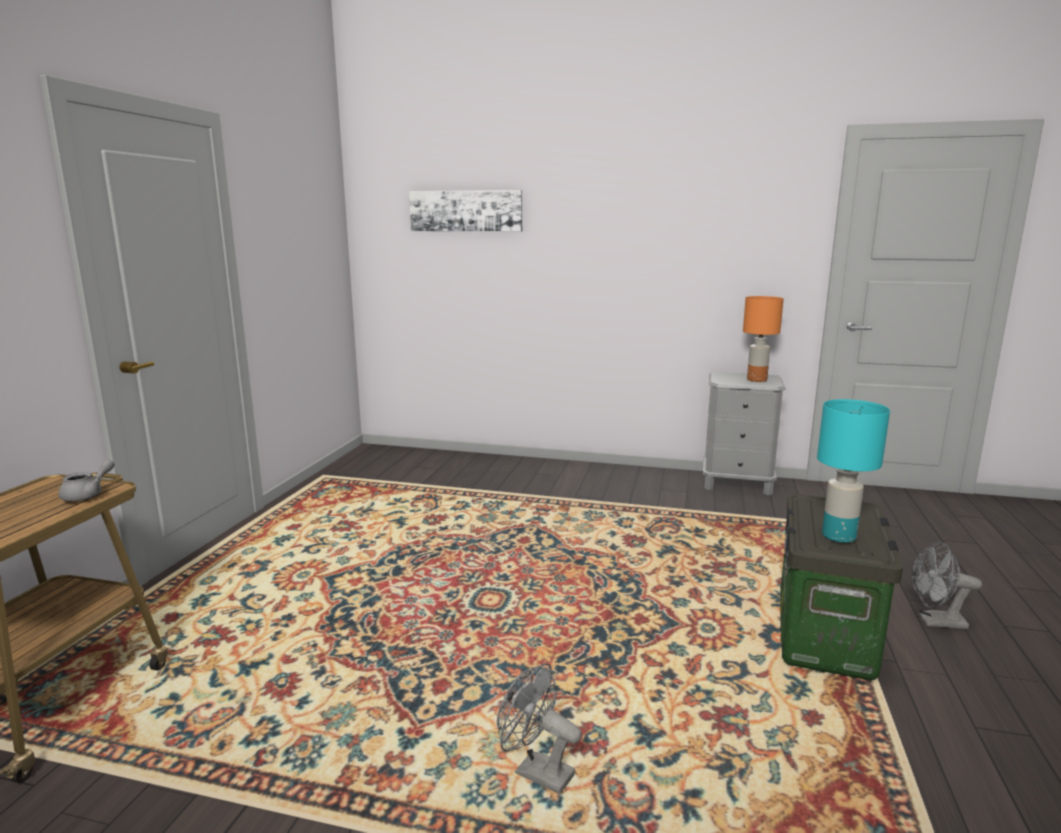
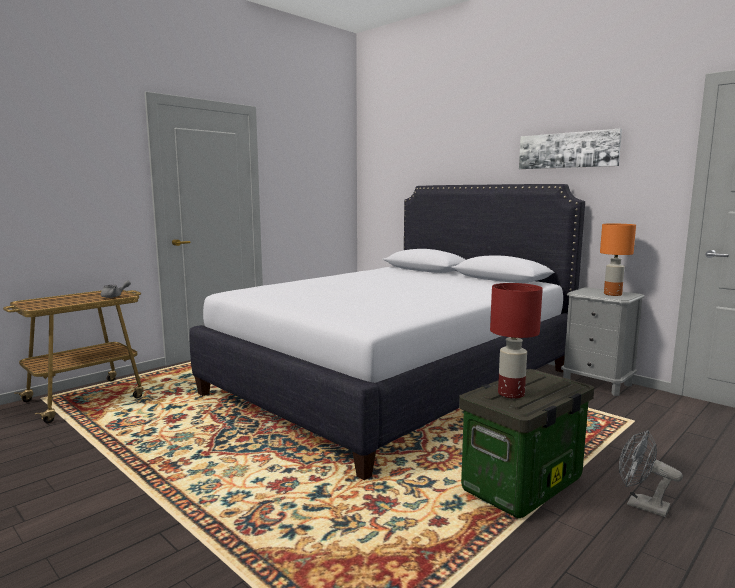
camera: 30 degrees right, 5 degrees down
picture [409,190,522,231] -> picture moved to [519,128,622,169]
grey fan [497,663,582,794] -> none
turquoise table lamp [817,399,890,543] -> red table lamp [490,283,543,398]
none -> white bed [189,184,585,480]

